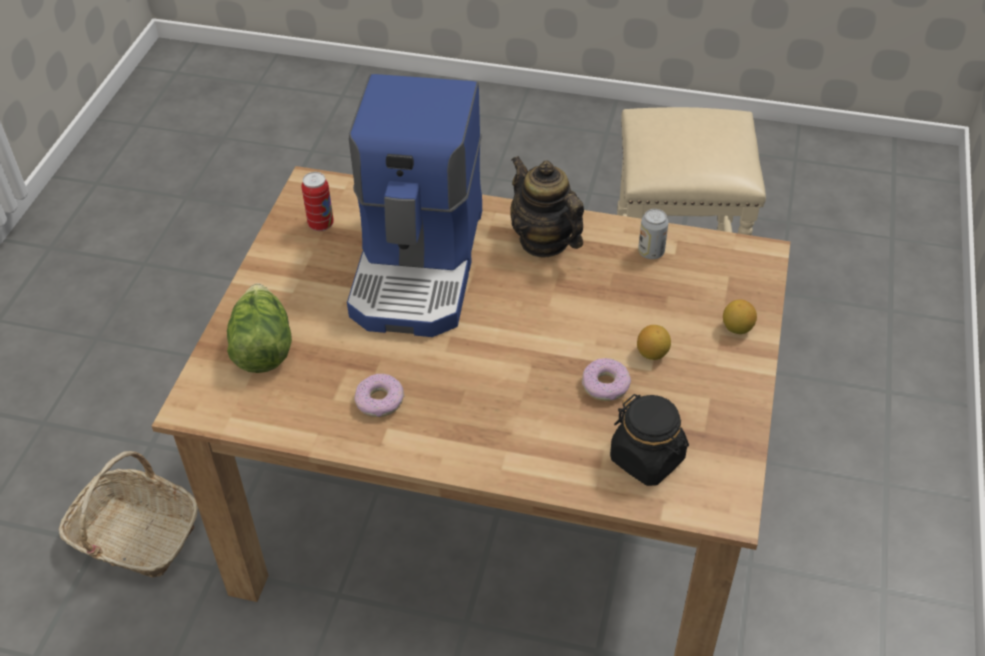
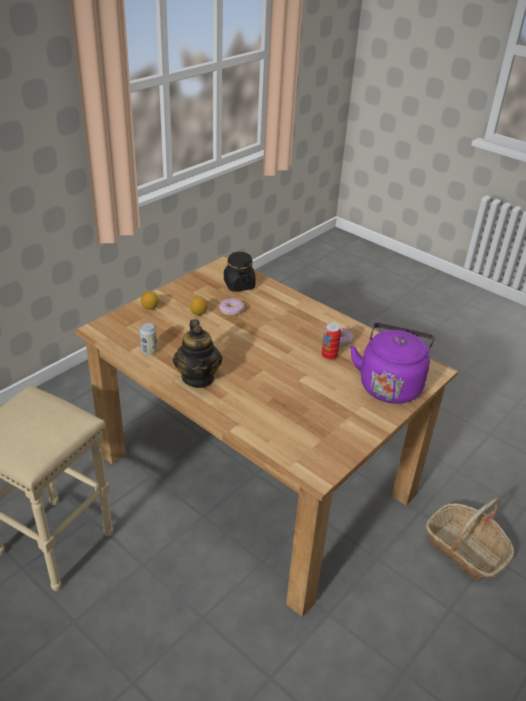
camera: 155 degrees left, 10 degrees down
lettuce [227,284,292,373] -> purple kettle [350,322,435,404]
can [302,172,334,231] -> can moved to [322,323,341,360]
coffee machine [347,74,482,337] -> none

